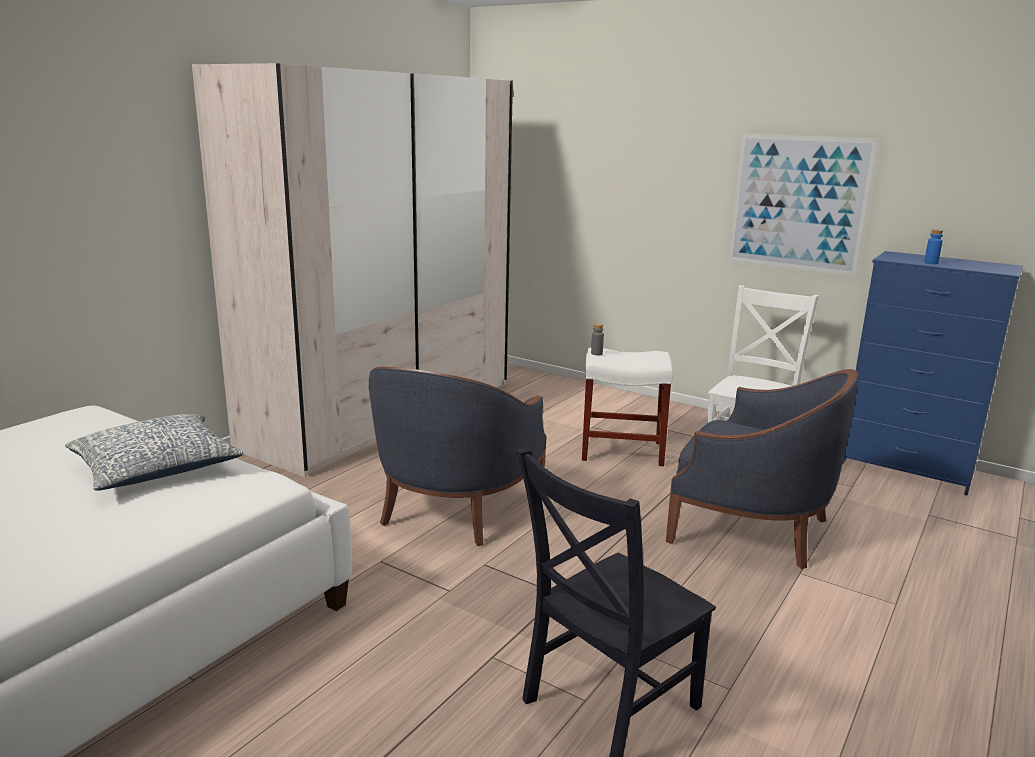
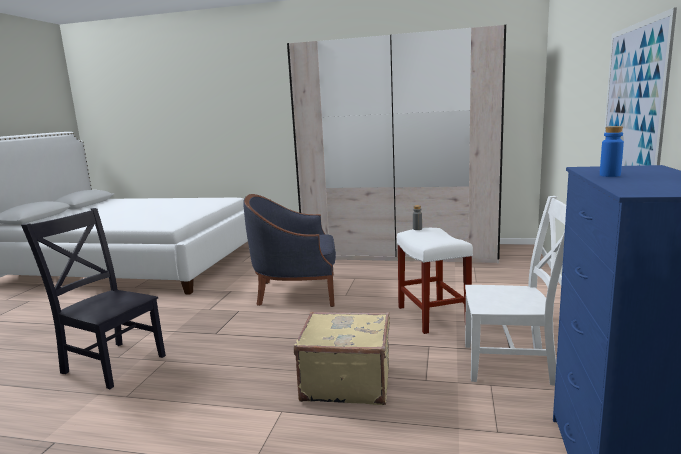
camera: 70 degrees right, 5 degrees down
pillow [65,414,243,491] -> none
blue armchair [666,369,859,569] -> beige suitcase [294,312,390,405]

